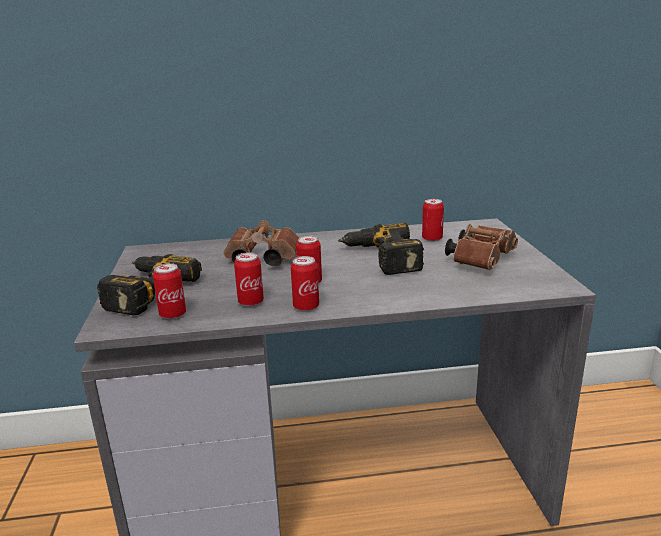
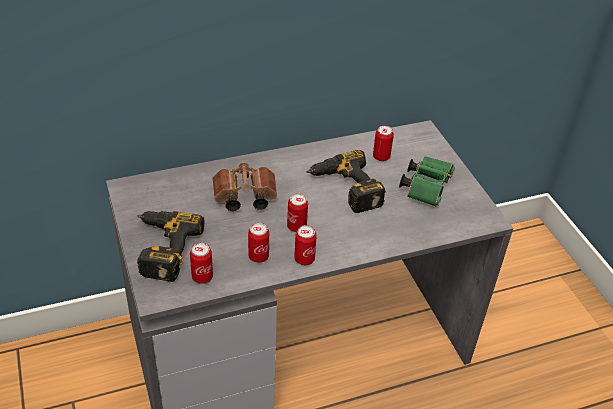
camera: 15 degrees left, 20 degrees up
brown binoculars [445,224,518,270] -> green binoculars [399,156,455,207]

